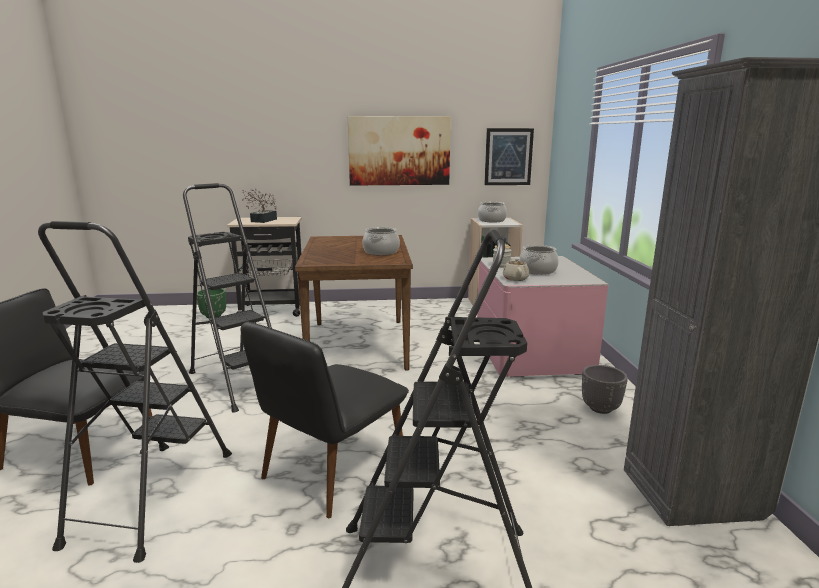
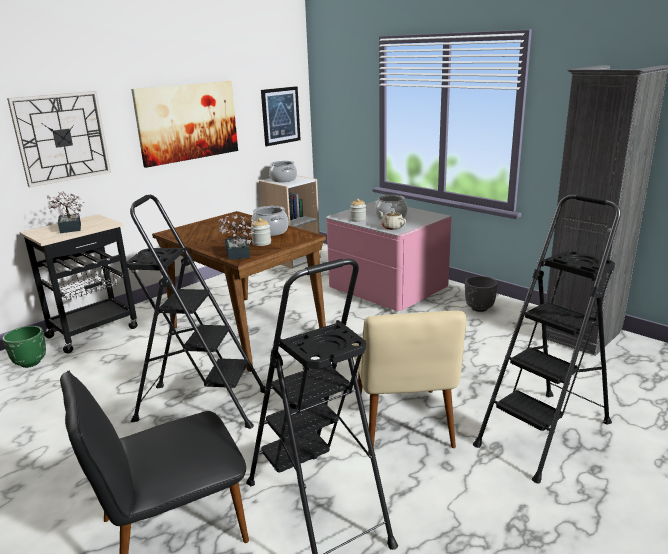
camera: 40 degrees left, 5 degrees up
black chair [241,322,409,518] -> beige chair [352,311,466,453]
none -> wall clock [7,91,111,187]
none -> potted plant [218,214,257,260]
none -> jar [251,218,271,246]

